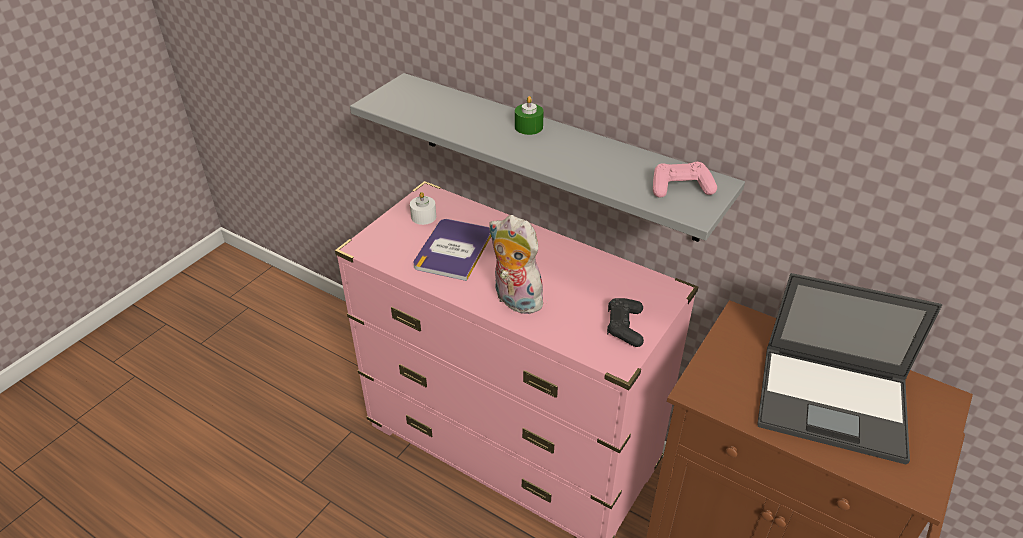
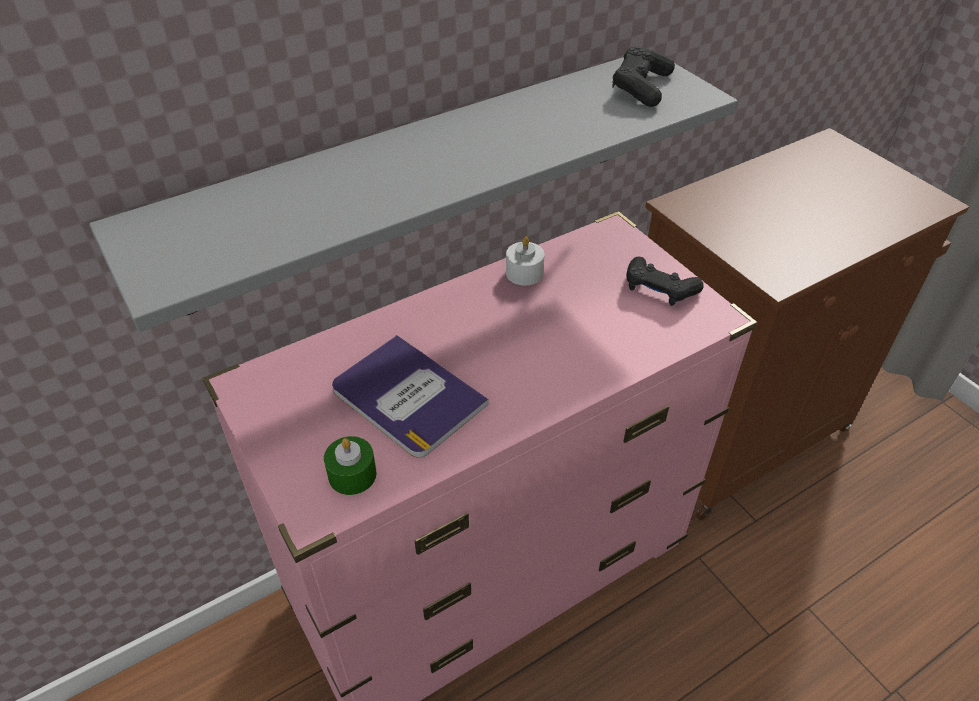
camera: 65 degrees left, 5 degrees up
white candle [410,192,436,225] -> white candle moved to [506,236,545,285]
plush toy [489,215,543,314] -> none
green candle [515,96,544,135] -> green candle moved to [324,436,376,495]
pink game controller [653,162,717,198] -> black game controller [612,46,675,107]
laptop [757,273,942,465] -> none

